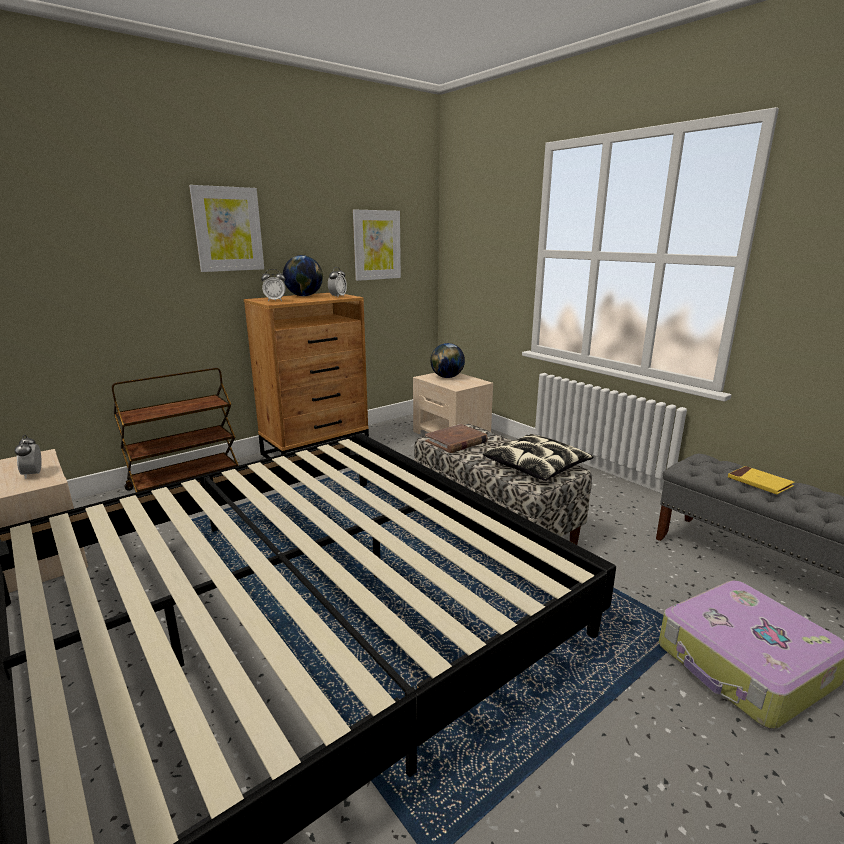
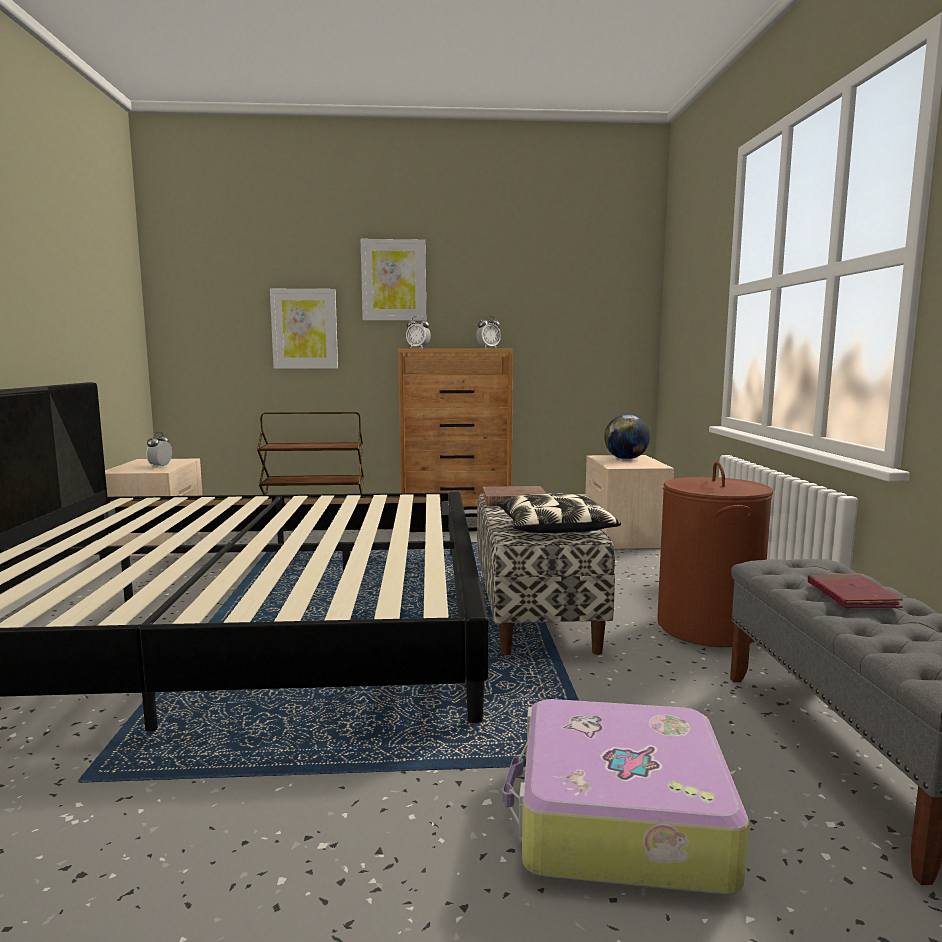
camera: 35 degrees right, 10 degrees down
globe [283,255,323,296] -> none
picture [353,210,401,281] -> picture moved to [270,289,338,369]
yellow book [728,466,795,494] -> red book [808,574,903,608]
none -> brown laundry basket [657,461,773,647]

